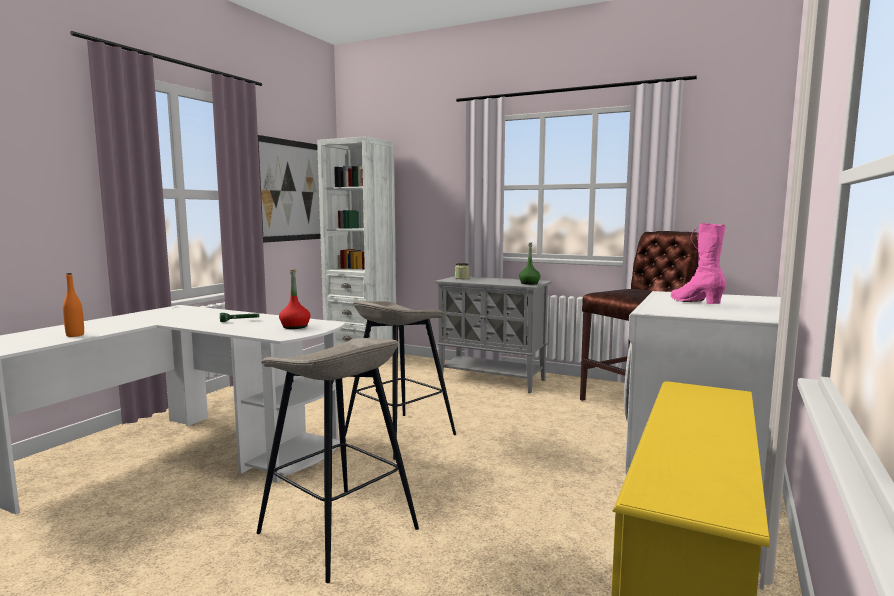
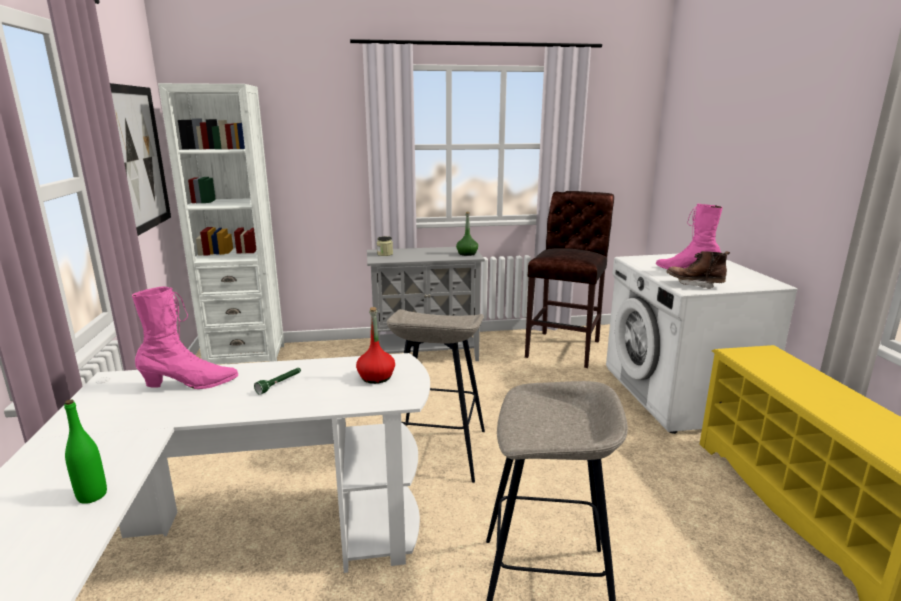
camera: 35 degrees left, 10 degrees up
orange bottle [63,273,84,337] -> green bottle [64,399,107,504]
none -> pink boot [132,286,238,389]
none -> brown boot [667,251,730,289]

